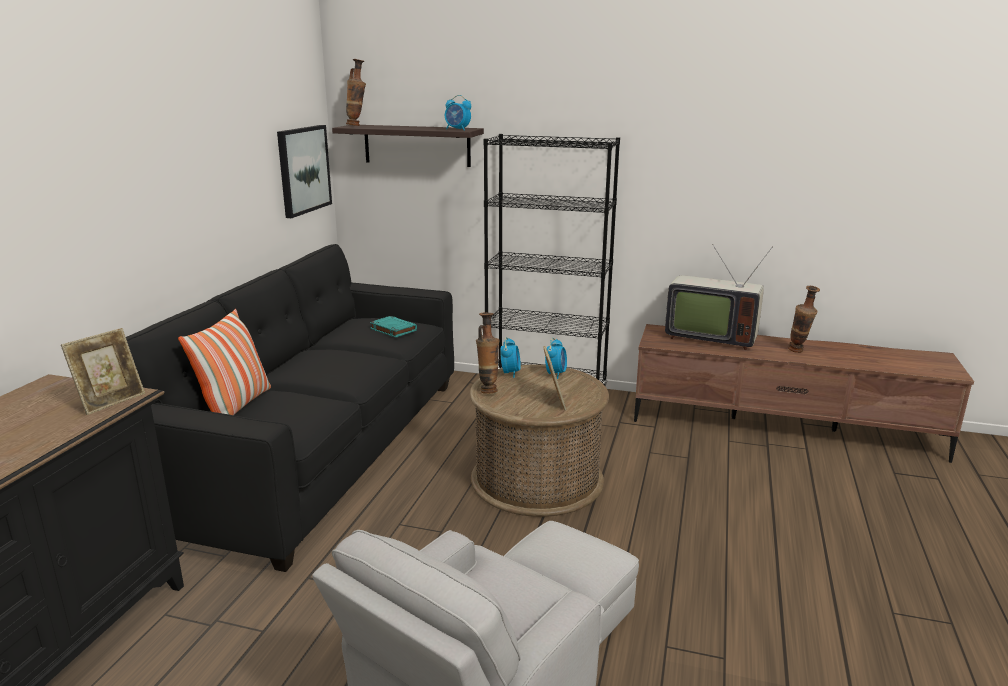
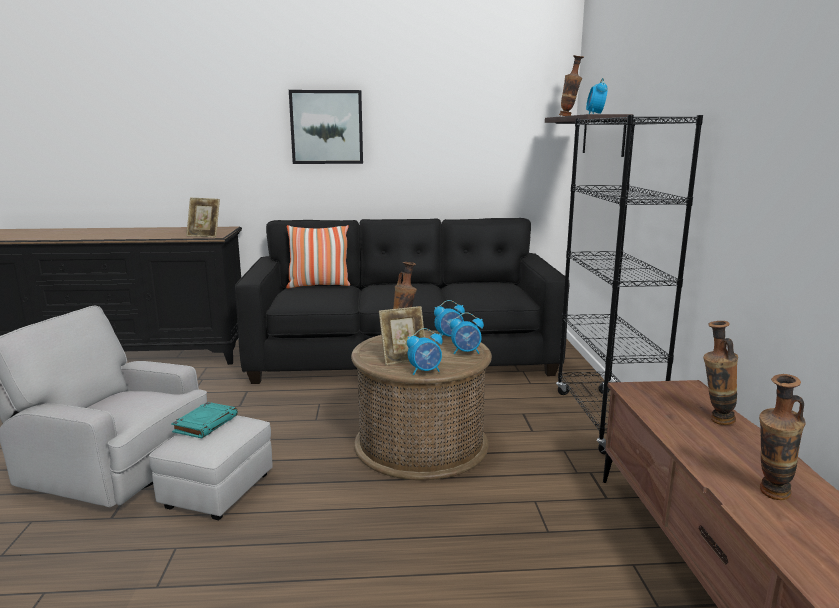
camera: 70 degrees right, 5 degrees down
picture [277,125,332,218] -> picture moved to [289,90,363,164]
turquoise book [370,316,417,337] -> turquoise book moved to [171,402,238,438]
television [665,244,773,350] -> vase [703,321,738,425]
none -> alarm clock [407,328,443,375]

